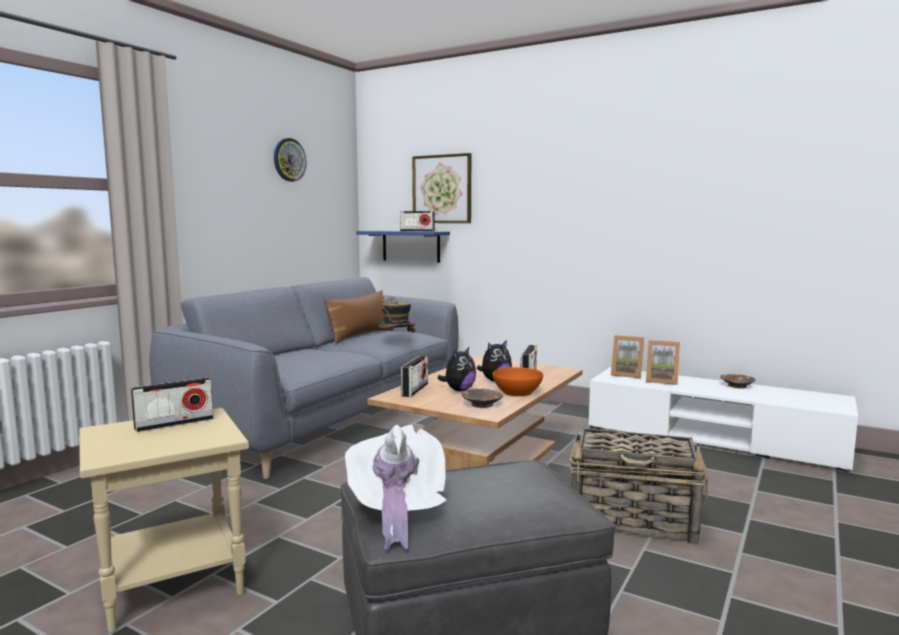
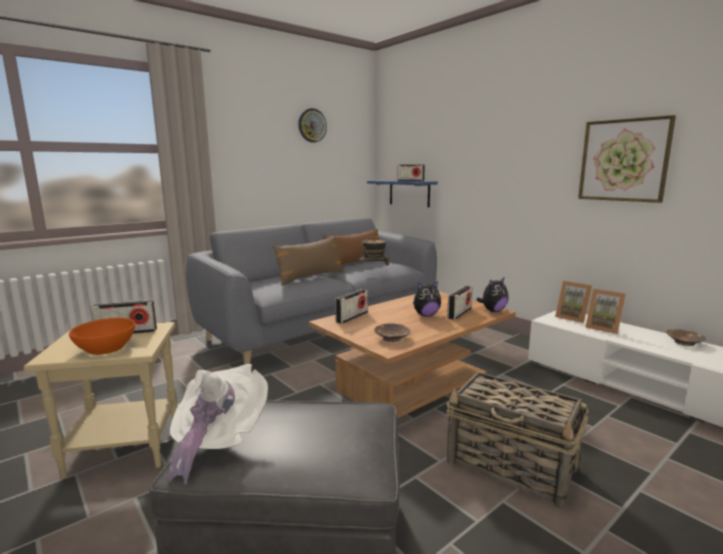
camera: 20 degrees right, 5 degrees up
picture [412,153,471,223] -> picture moved to [578,115,676,203]
plush toy [437,347,476,391] -> plush toy moved to [477,278,508,312]
orange bowl [492,367,543,396] -> orange bowl moved to [69,318,135,355]
none -> brown pillow [273,236,345,285]

